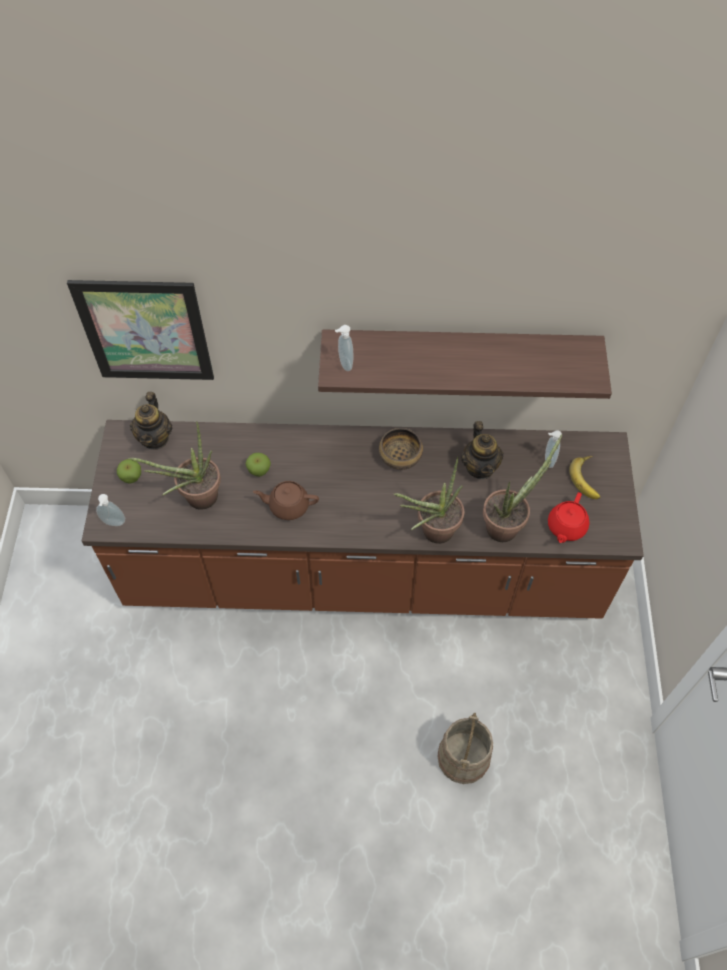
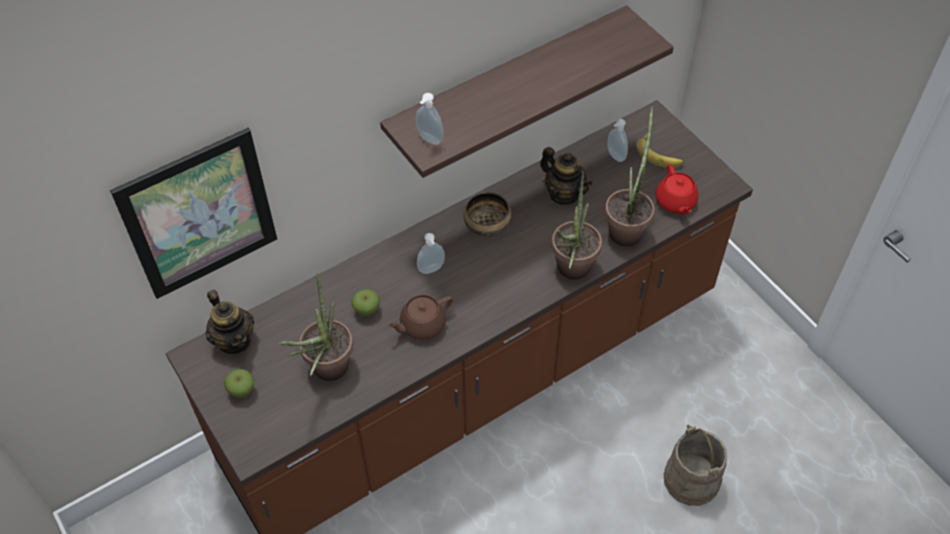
camera: 35 degrees left, 5 degrees down
soap dispenser [96,494,125,526] -> soap dispenser moved to [417,233,445,274]

